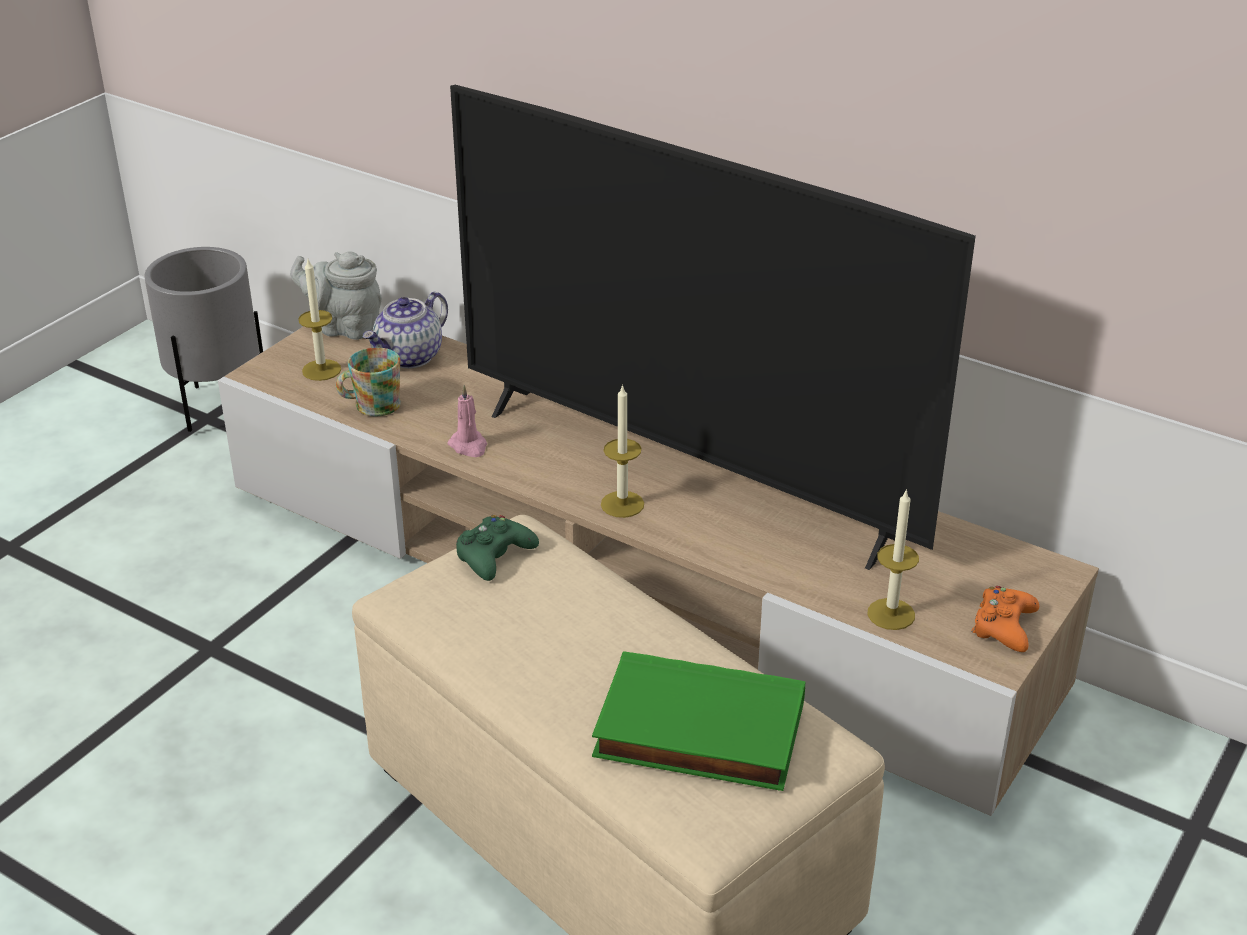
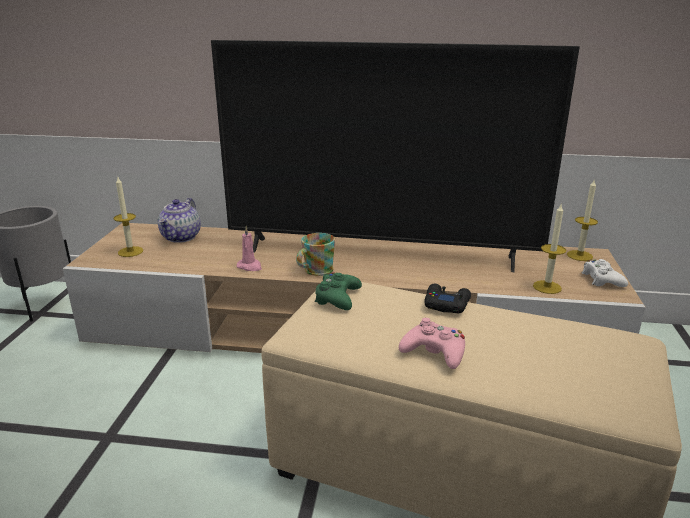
camera: 25 degrees left, 10 degrees down
grey teapot [290,251,382,340] -> none
mug [336,348,401,416] -> mug moved to [296,233,335,276]
green book [592,651,805,791] -> none
candle [601,384,644,518] -> candle moved to [567,180,598,261]
orange game controller [971,586,1039,652] -> white game controller [582,259,628,287]
none -> pink game controller [399,318,465,369]
none -> black game controller [424,284,471,313]

